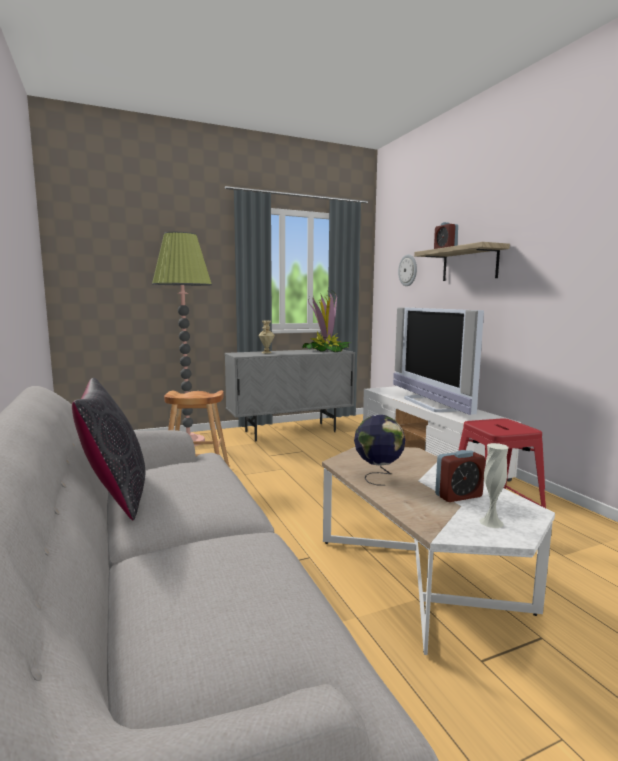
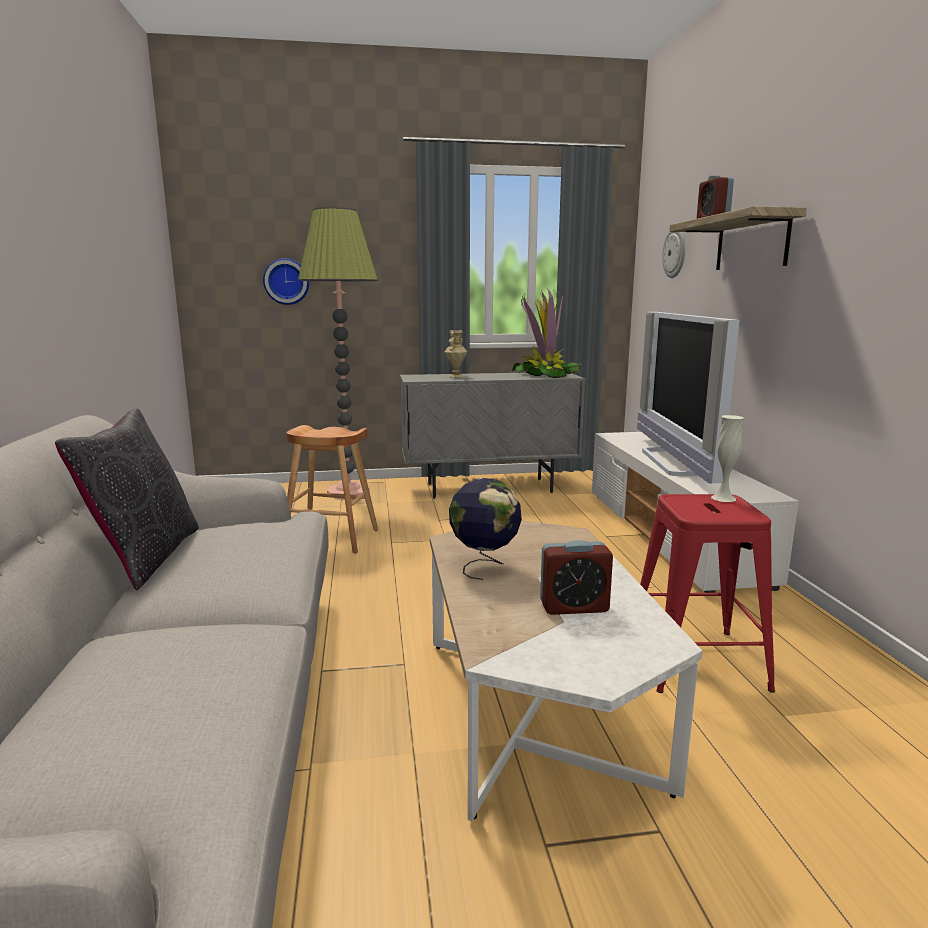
camera: 15 degrees right, 5 degrees up
white vase [479,443,509,528] -> white vase moved to [711,415,744,502]
none -> wall clock [263,258,309,305]

